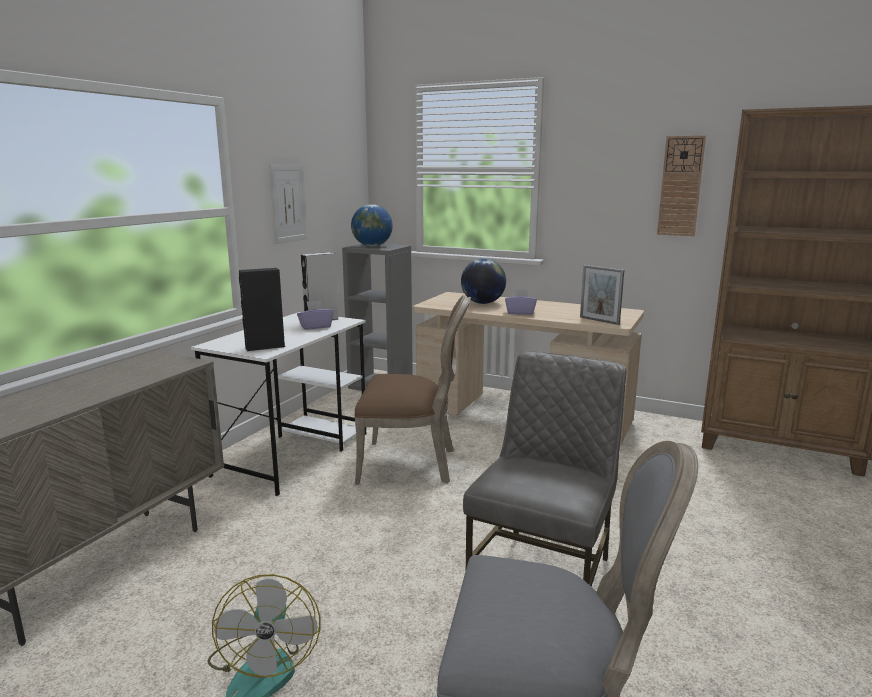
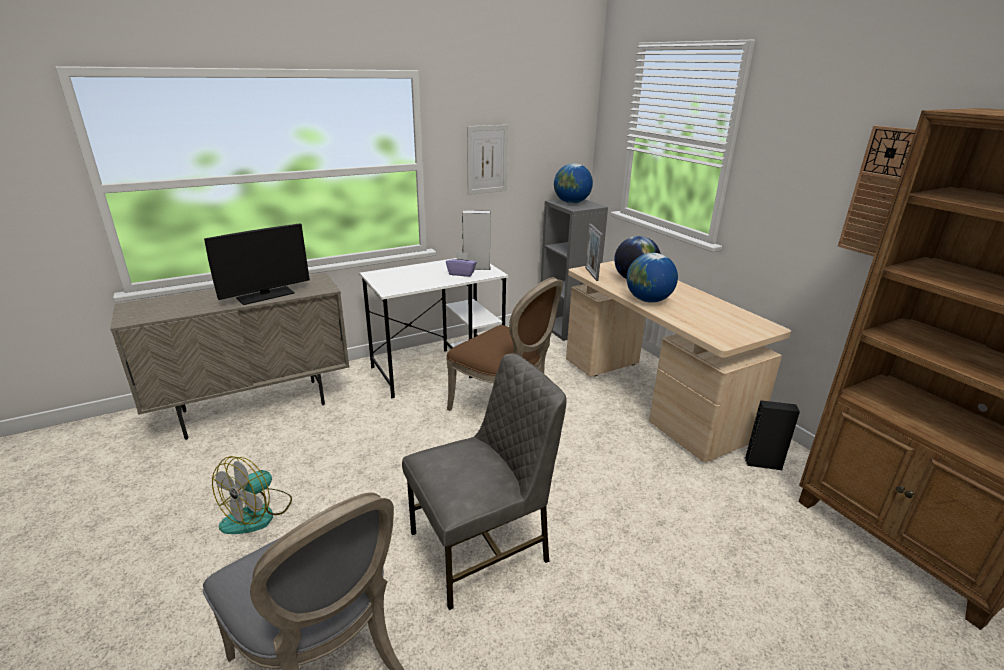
camera: 35 degrees right, 10 degrees up
black speaker [239,268,285,351] -> black speaker moved to [744,400,800,471]
purple tissue box [505,289,537,315] -> globe [627,253,678,303]
picture frame [580,265,624,325] -> picture frame moved to [585,224,603,281]
none -> monitor [204,223,310,305]

